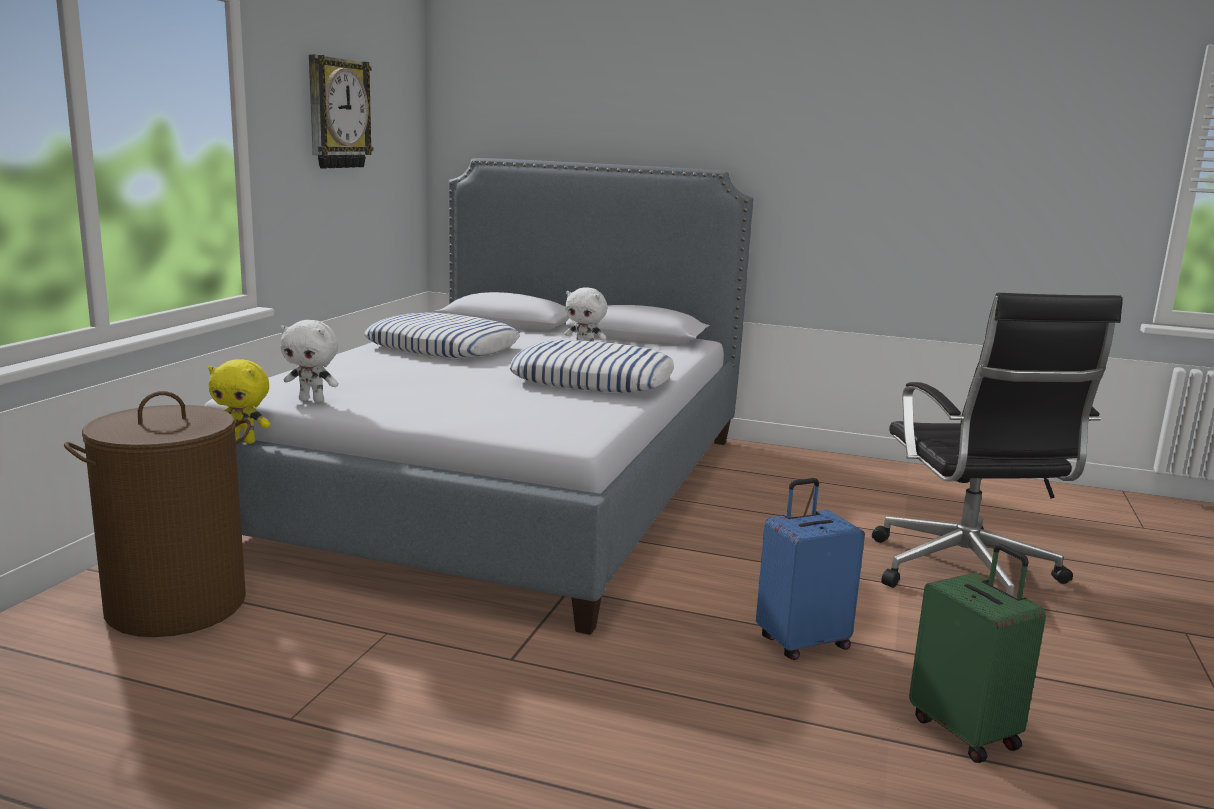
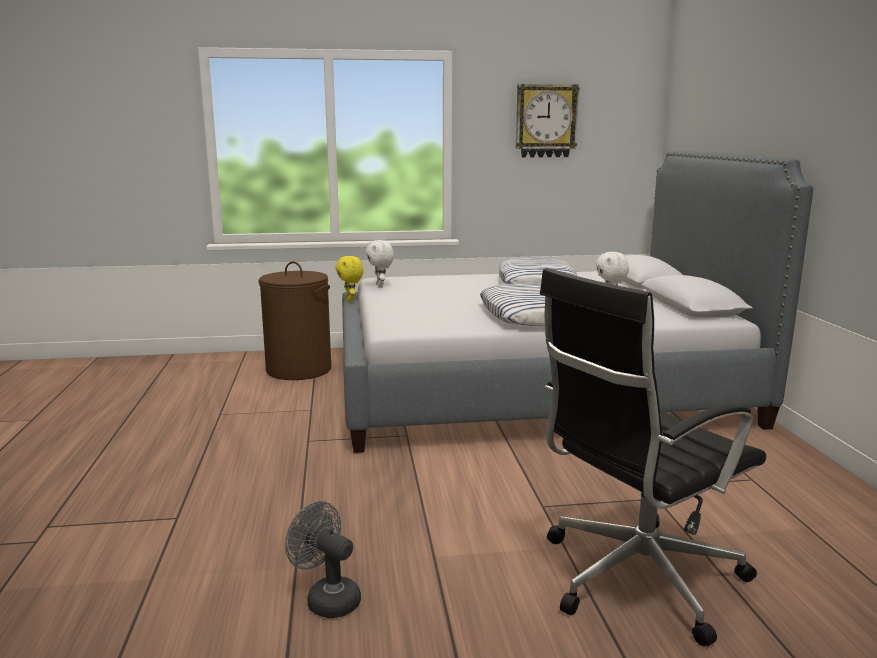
camera: 65 degrees right, 0 degrees up
blue suitcase [756,478,865,660] -> none
green suitcase [909,544,1046,763] -> grey fan [285,501,361,618]

